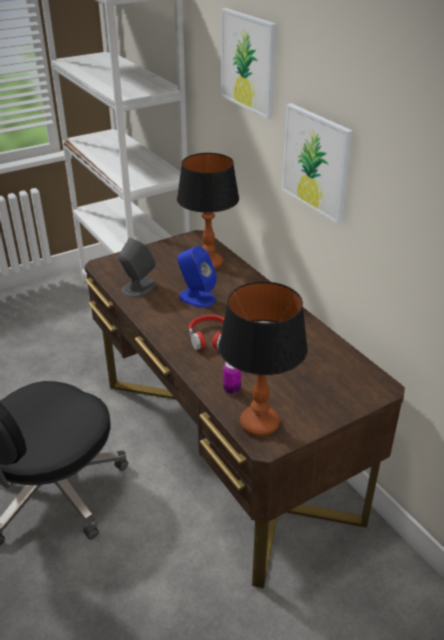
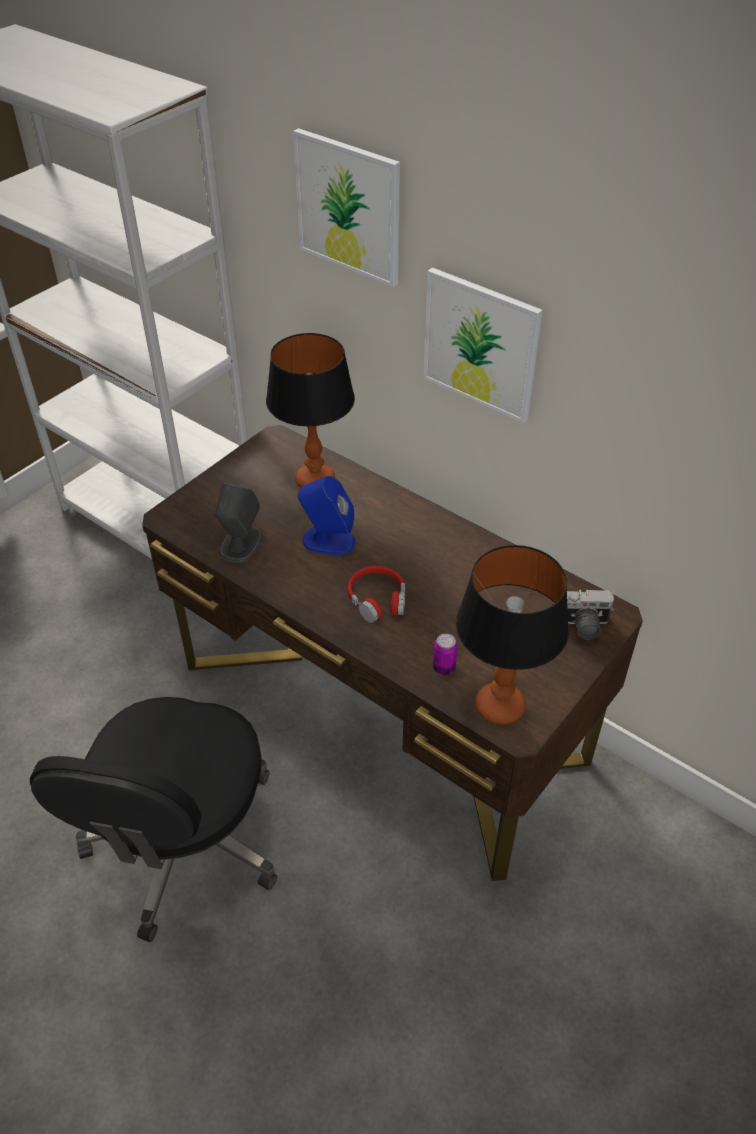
camera: 20 degrees left, 10 degrees up
none -> camera [552,590,614,640]

